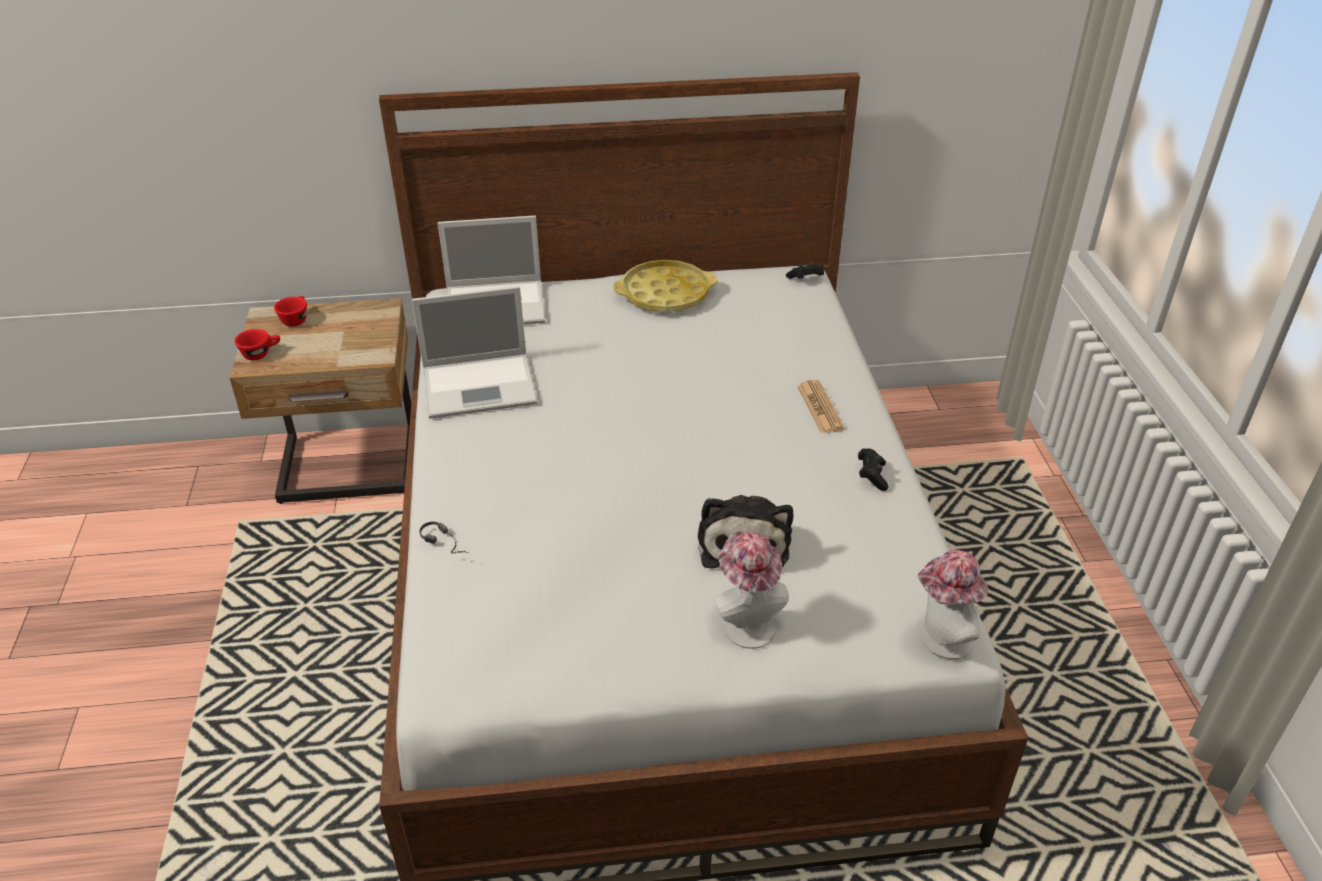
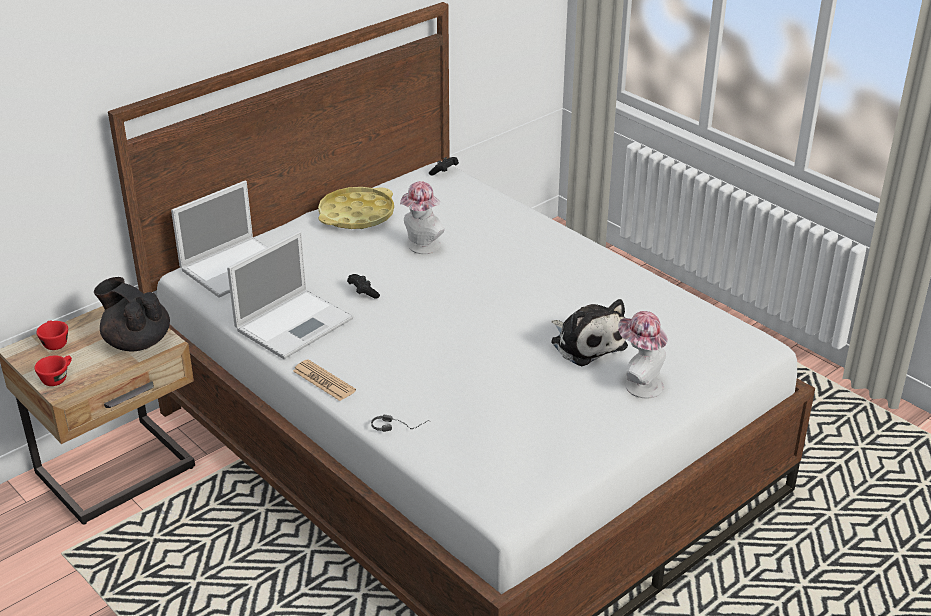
camera: 35 degrees left, 5 degrees down
newspaper [797,380,844,433] -> newspaper moved to [293,359,356,401]
black game controller [858,448,889,491] -> black game controller moved to [347,274,380,299]
hat [917,550,988,659] -> hat moved to [400,181,445,254]
none -> black teapot [94,277,170,351]

